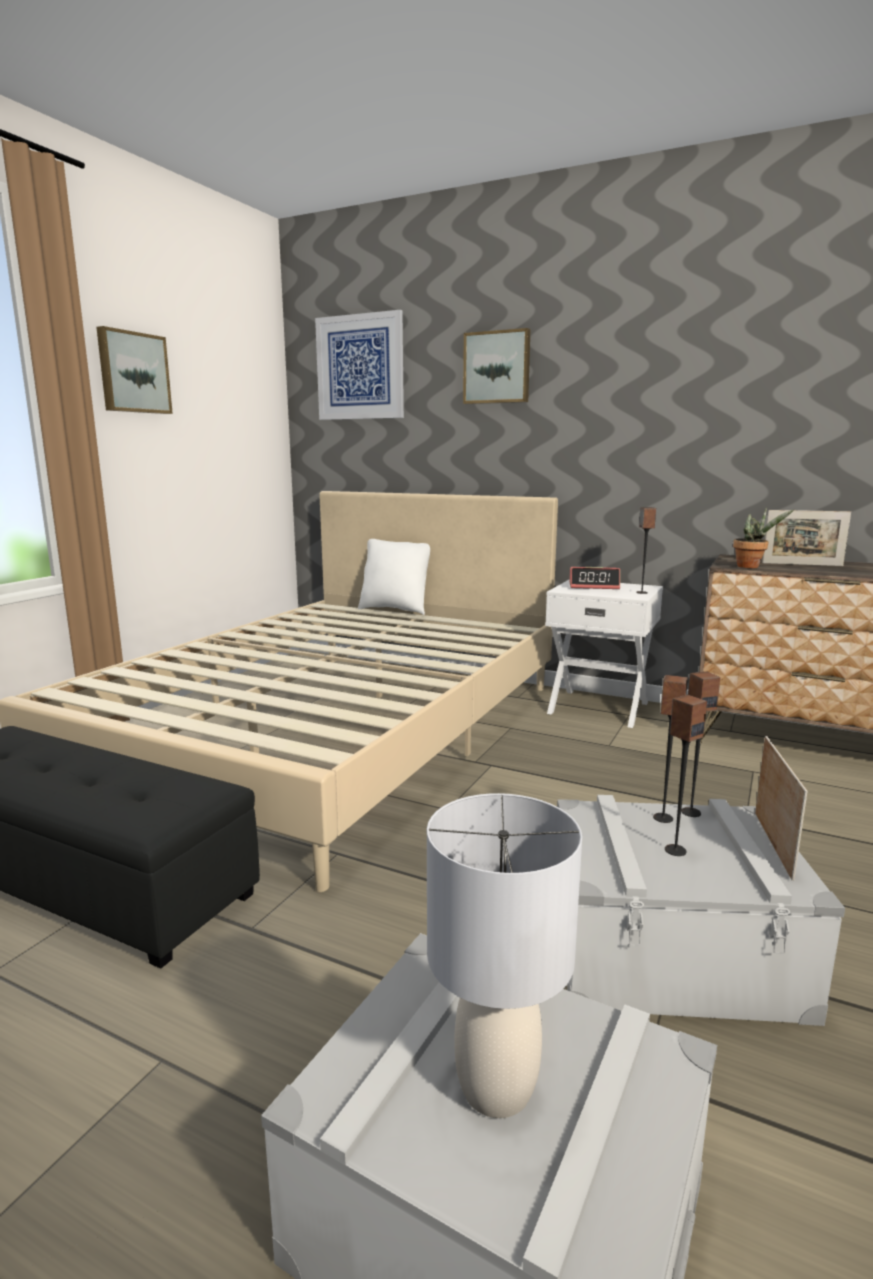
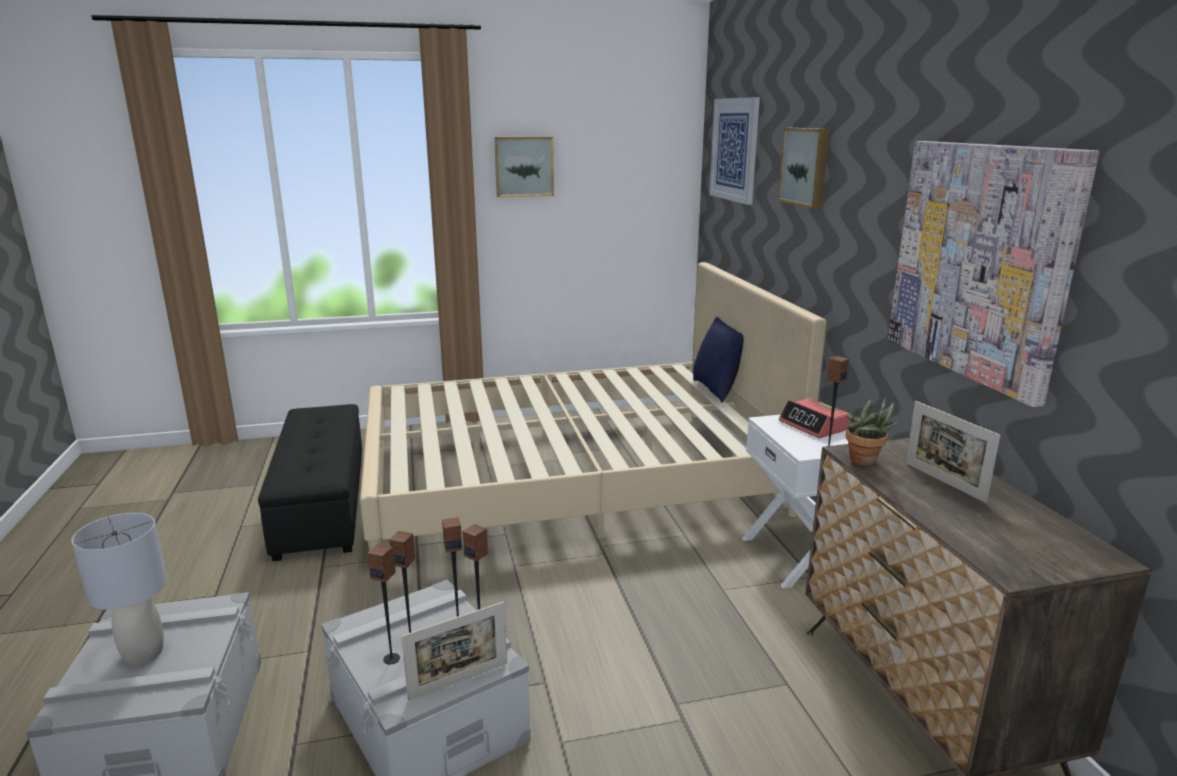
camera: 50 degrees right, 5 degrees up
white pillow [358,539,430,615] -> blue pillow [693,317,744,403]
none -> speaker [367,544,400,665]
none -> picture [888,141,1099,407]

